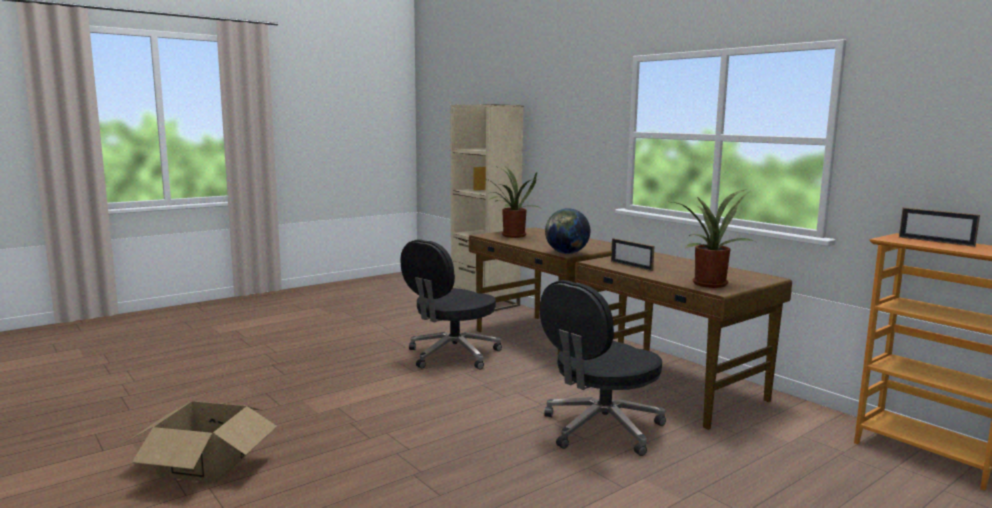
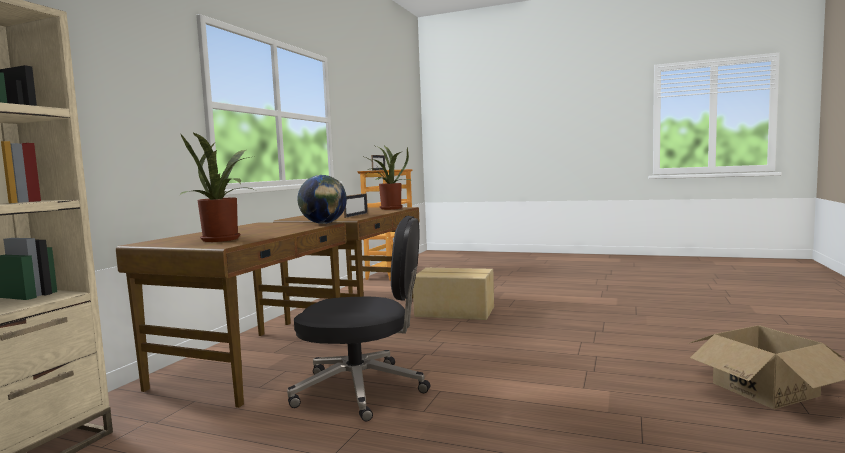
camera: 120 degrees left, 5 degrees down
black office chair [540,280,666,456] -> cardboard box [413,268,494,320]

